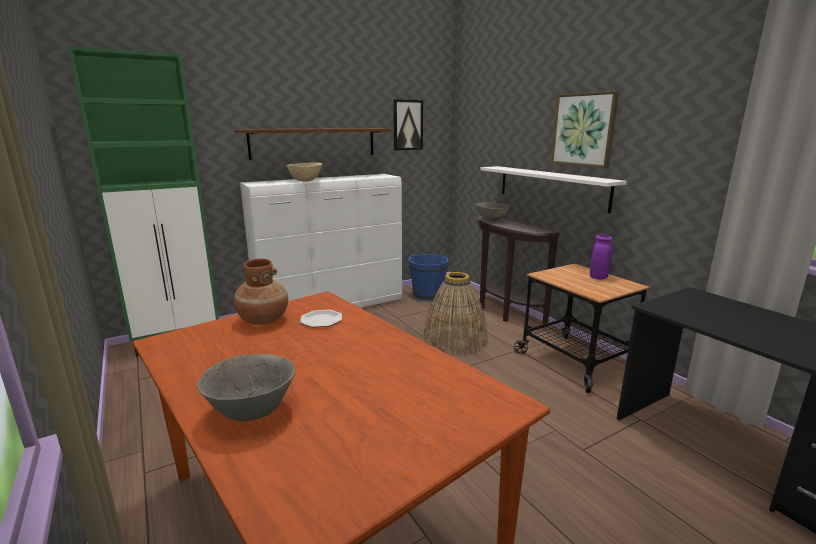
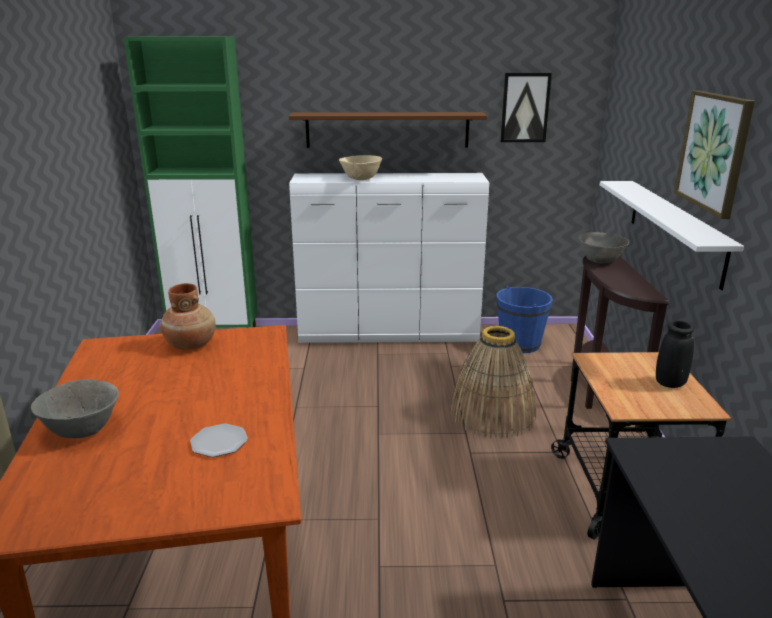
camera: 30 degrees right, 5 degrees up
plate [300,310,342,327] -> plate moved to [190,423,248,457]
purple vase [590,235,612,279] -> black vase [656,321,694,388]

